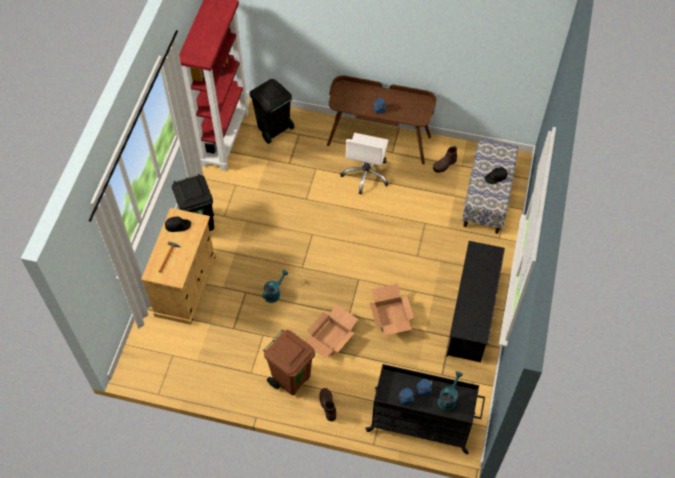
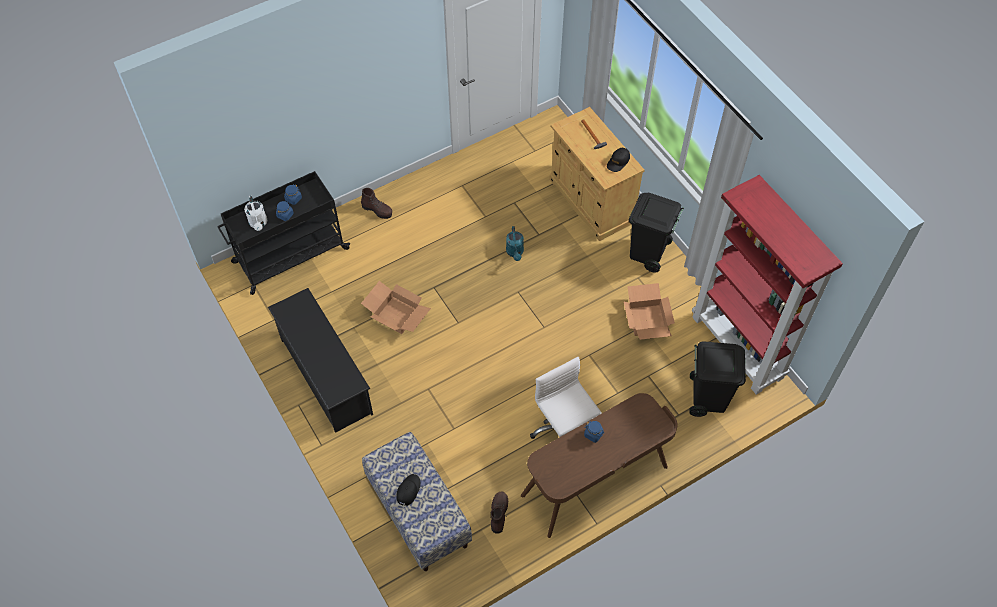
camera: 135 degrees right, 0 degrees up
brown trash can [263,329,315,395] -> none
cardboard box [305,304,358,358] -> cardboard box moved to [623,283,675,340]
turquoise watering can [438,371,463,411] -> white watering can [244,195,267,231]

